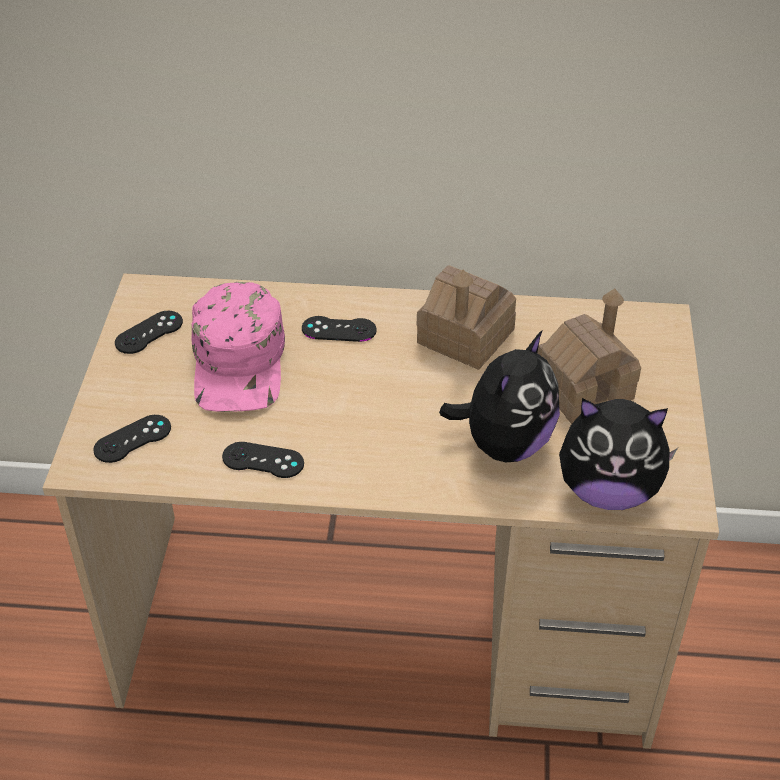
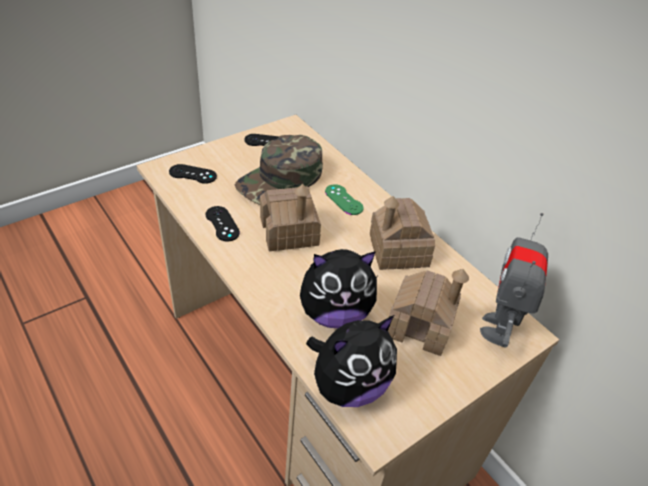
camera: 45 degrees right, 0 degrees up
pink cap [191,282,285,412] -> green cap [235,135,323,205]
black game controller [302,316,377,342] -> green game controller [325,184,363,215]
plush toy [559,398,678,510] -> plush toy turned 90 degrees counterclockwise [306,315,397,407]
none -> toy house [260,184,321,251]
none -> toy robot [480,213,548,348]

